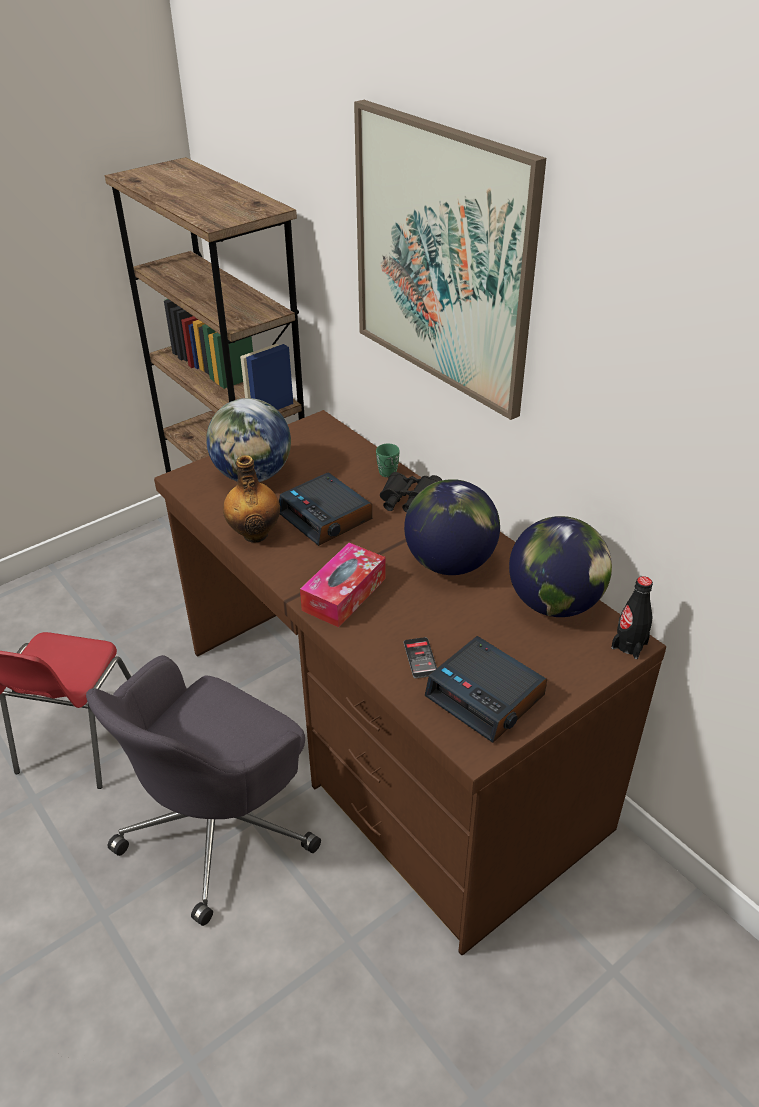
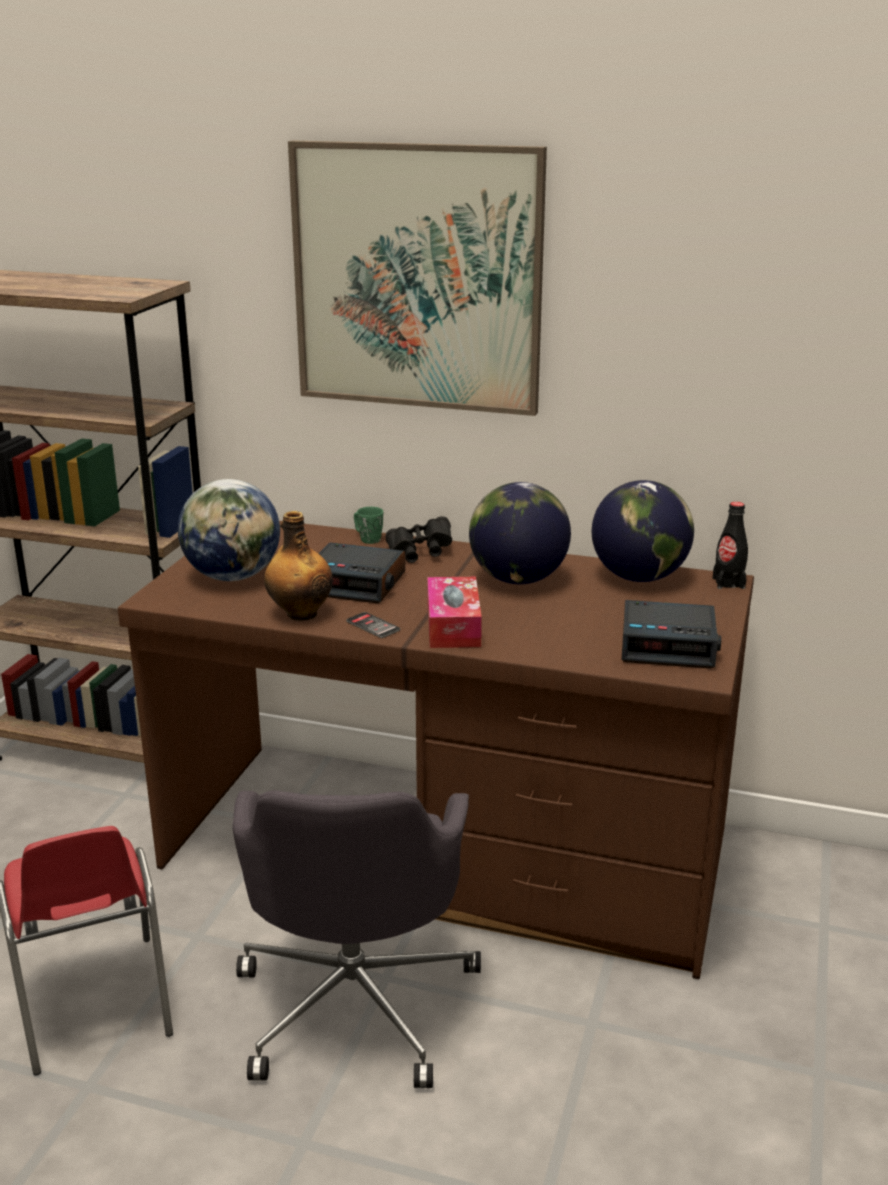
camera: 35 degrees left, 15 degrees down
phone [404,637,437,678] -> phone moved to [346,612,400,638]

